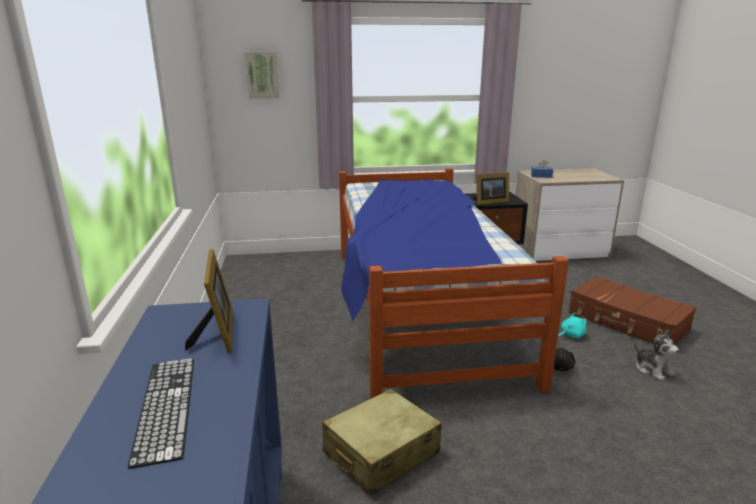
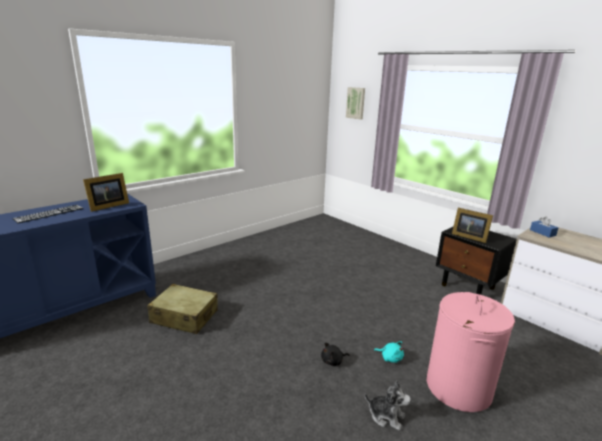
camera: 55 degrees right, 0 degrees up
bed [339,168,569,399] -> none
brown suitcase [568,276,696,345] -> pink laundry basket [427,292,515,412]
plush toy [634,330,679,381] -> plush toy turned 90 degrees counterclockwise [365,380,411,431]

